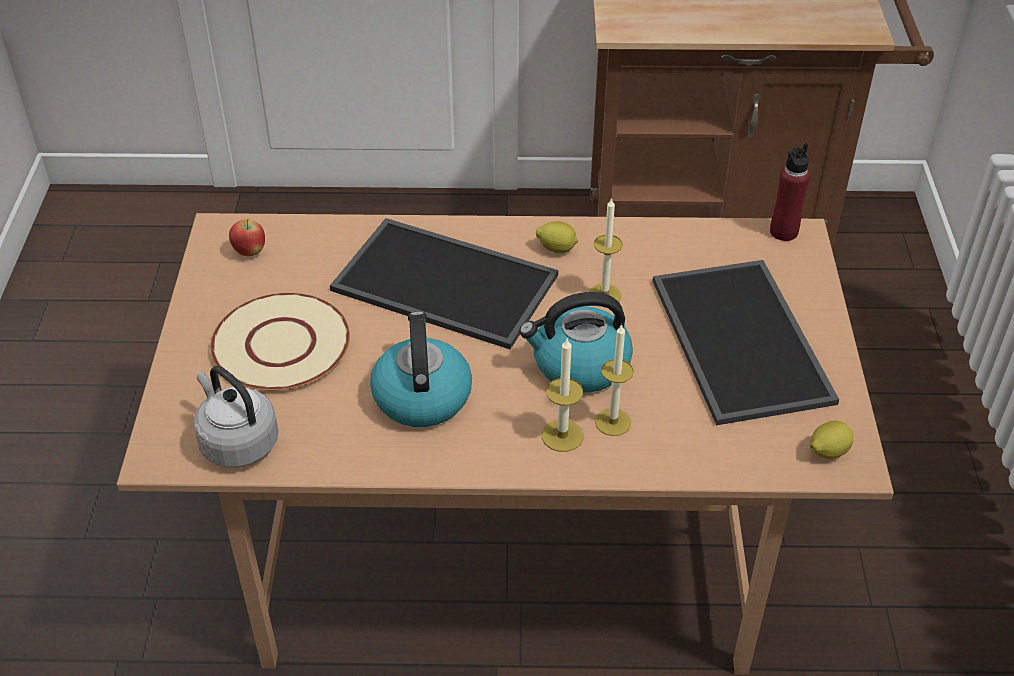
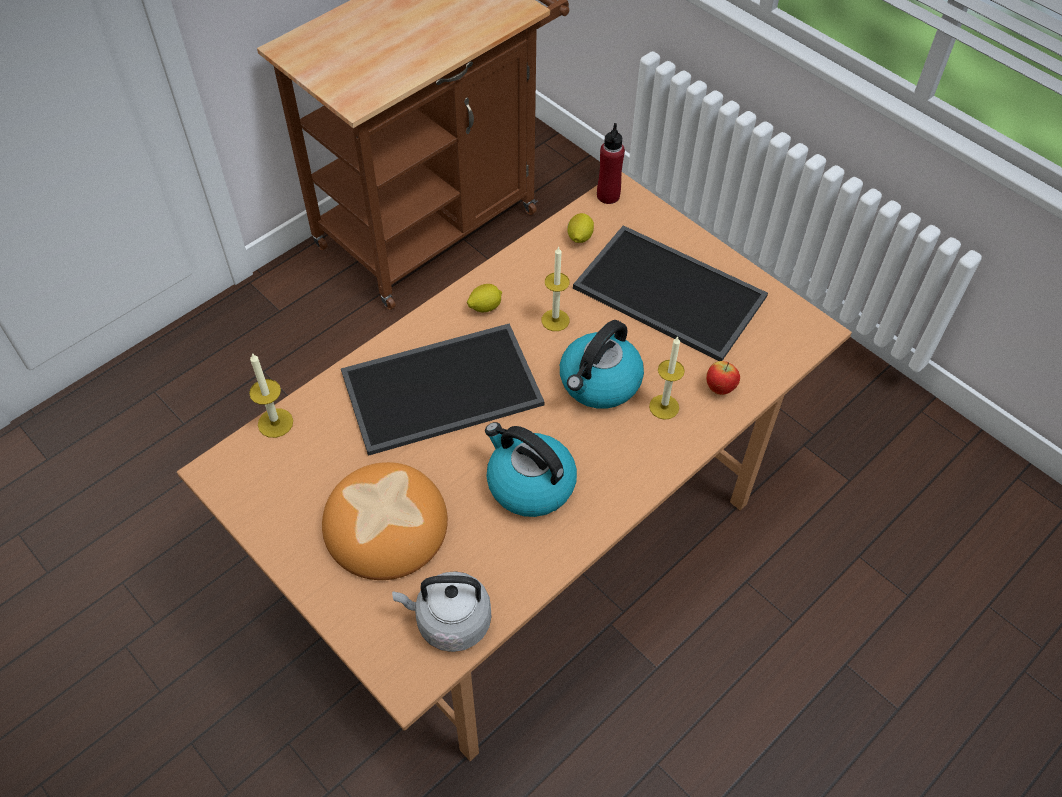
camera: 45 degrees left, 10 degrees up
beige plate [210,293,350,390] -> bread [322,462,448,580]
apple [229,219,265,256] -> apple moved to [706,361,740,395]
candle [542,339,584,452] -> candle moved to [249,353,293,438]
lemon [810,421,854,459] -> lemon moved to [567,213,594,243]

